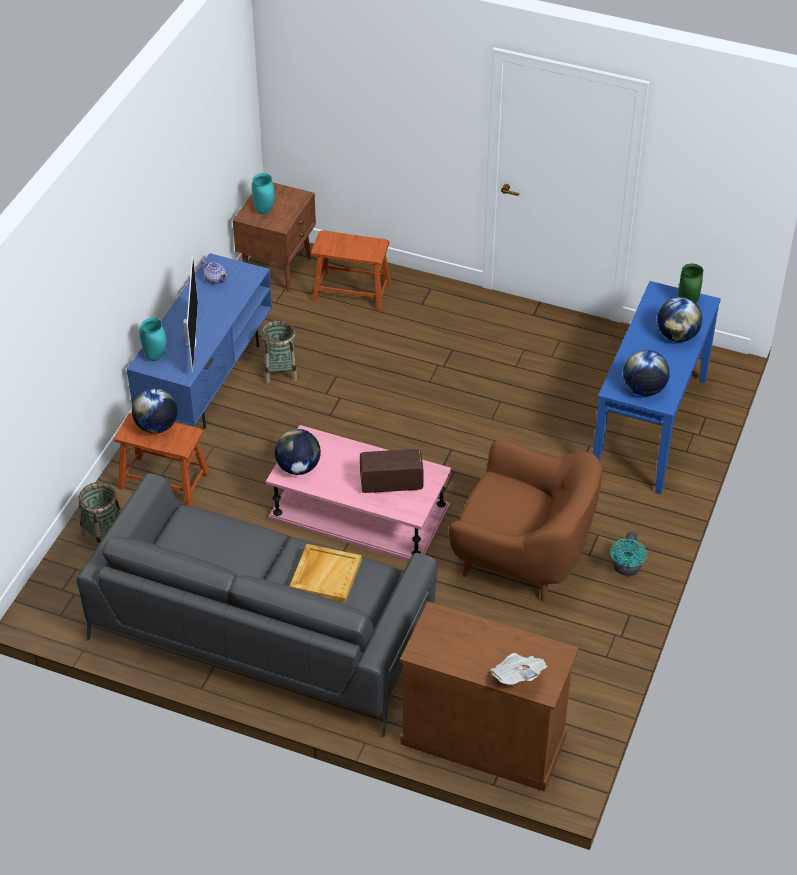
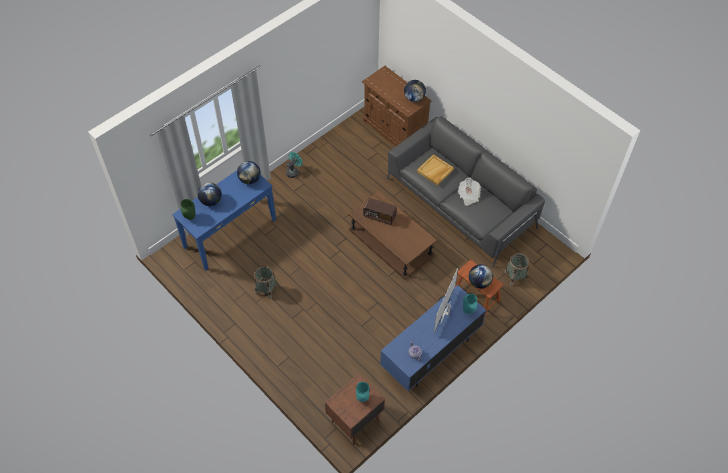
camera: 155 degrees left, 10 degrees up
basket [261,320,297,383] -> basket moved to [254,266,278,299]
pink coffee table [266,425,451,561] -> brown coffee table [348,191,437,280]
globe [275,429,321,475] -> globe moved to [404,80,426,102]
brown stool [311,230,391,312] -> none
brown armchair [449,440,603,602] -> none
newspaper [491,653,547,685] -> newspaper moved to [458,178,481,206]

